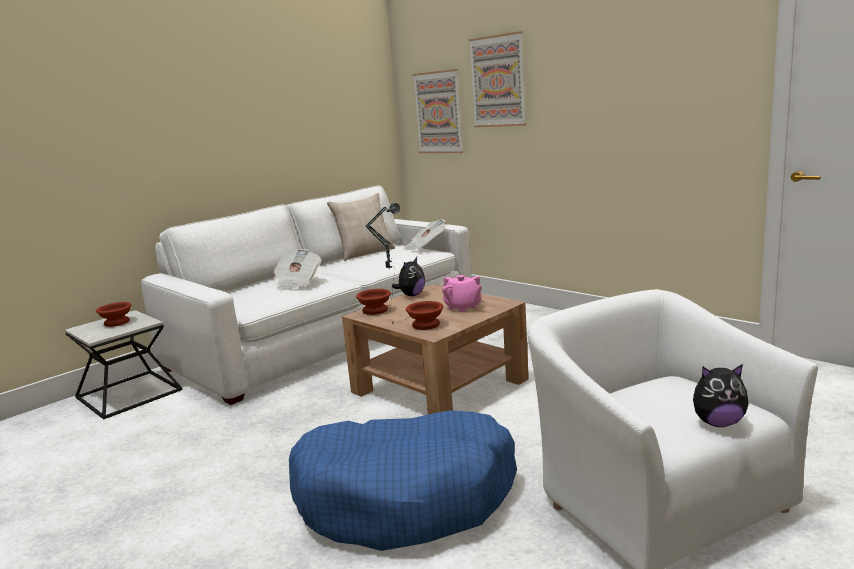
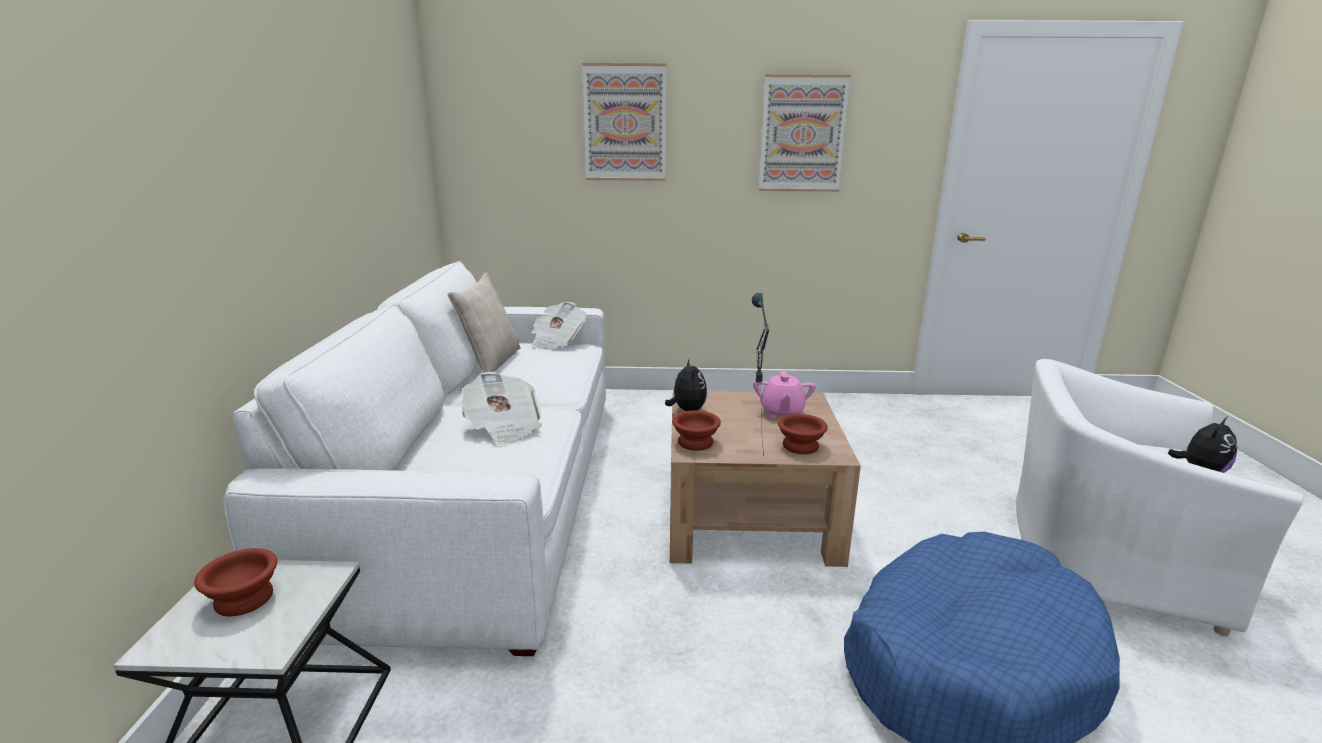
camera: 45 degrees left, 5 degrees up
picture [413,69,463,153] -> picture moved to [759,74,851,192]
pink teapot [442,275,482,312] -> pink teapot turned 90 degrees clockwise [753,371,816,418]

